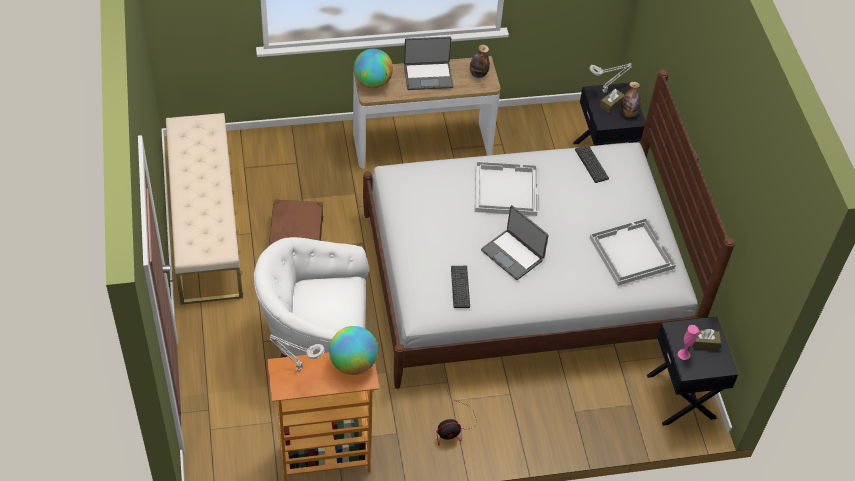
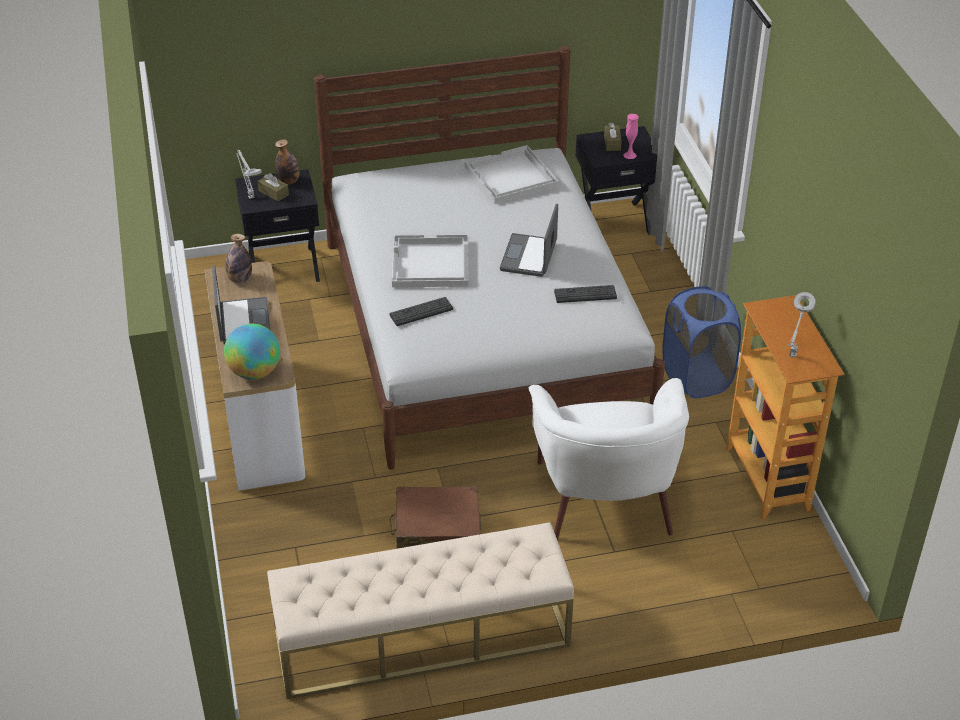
camera: 90 degrees left, 10 degrees down
globe [329,326,378,375] -> none
fan [436,390,477,446] -> blue laundry basket [662,286,741,398]
laptop [481,205,549,280] -> laptop turned 150 degrees clockwise [500,204,558,277]
keyboard [575,145,609,183] -> keyboard moved to [389,297,453,326]

